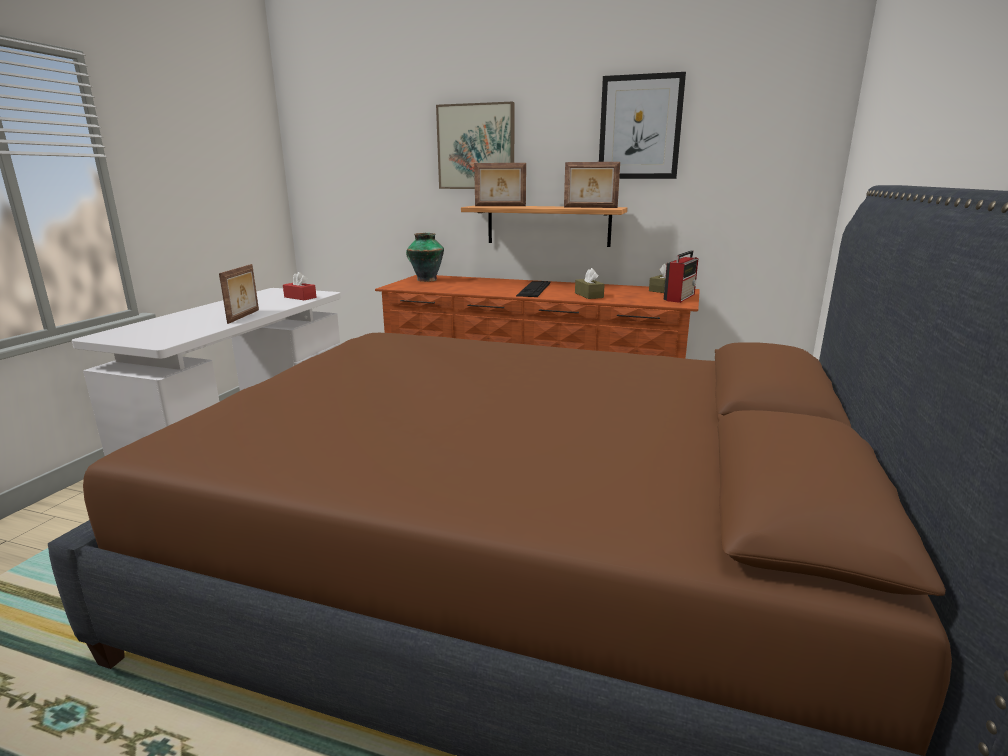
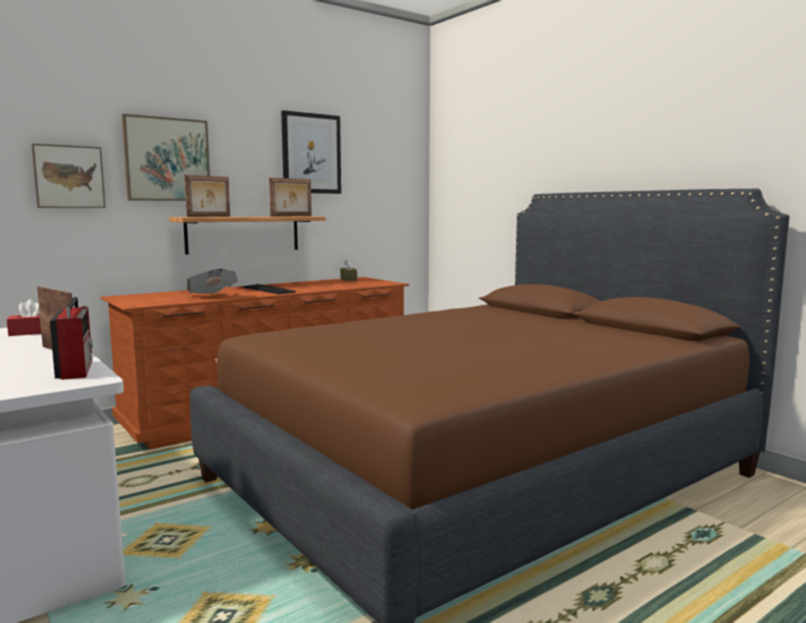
camera: 55 degrees left, 10 degrees down
vase [406,233,444,282] -> none
brown tissue box [575,268,605,299] -> none
radio [663,250,698,303] -> radio moved to [50,297,93,380]
none -> picture [31,144,106,208]
none -> newspaper [187,269,238,294]

